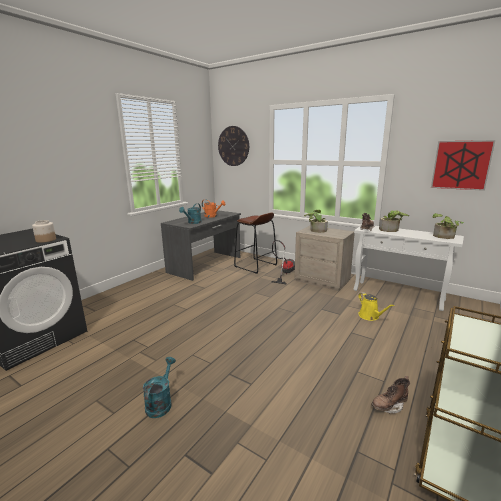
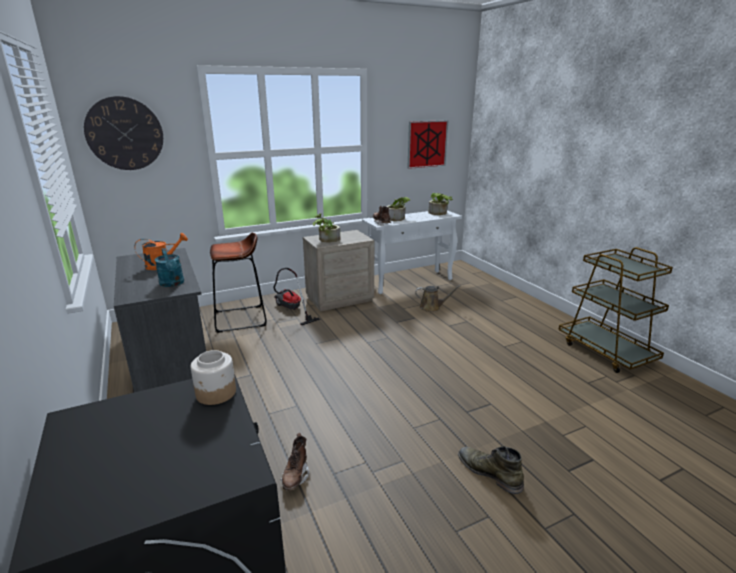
camera: 60 degrees left, 5 degrees up
turquoise watering can [143,357,176,418] -> green boot [458,446,524,494]
yellow watering can [358,292,394,321] -> brown watering can [415,285,461,312]
brown boot [371,376,410,414] -> brown boot moved to [280,433,309,490]

